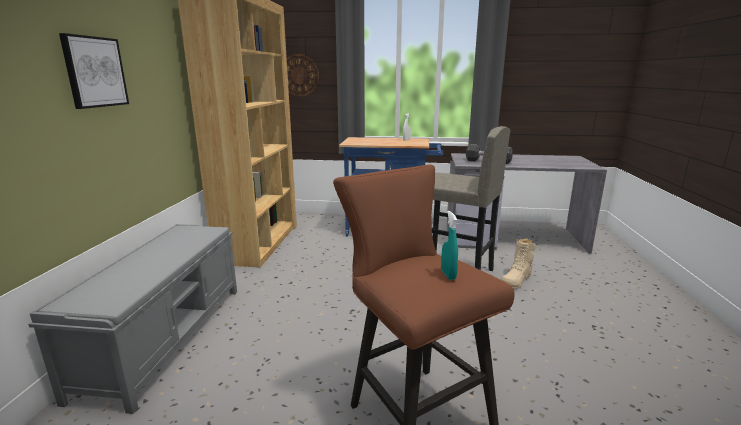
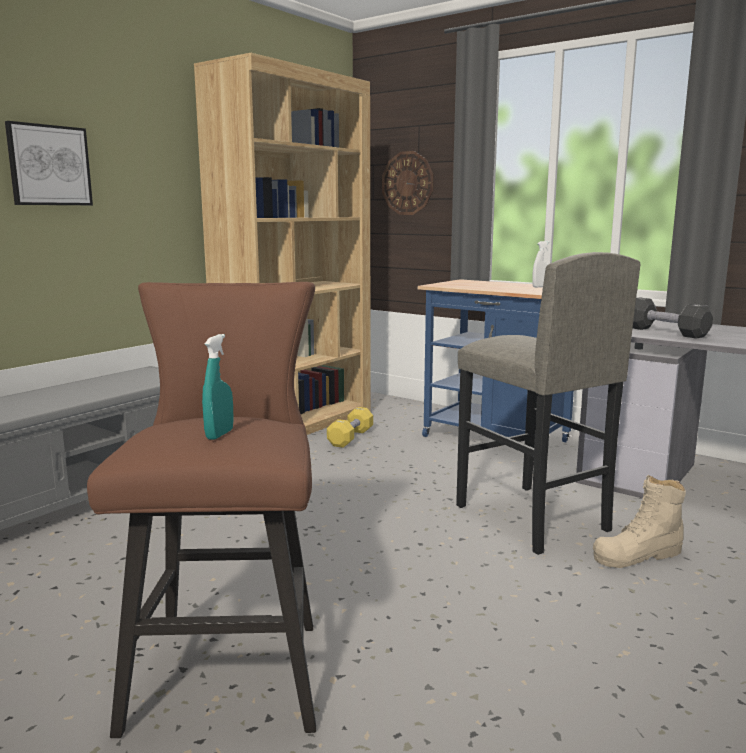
camera: 30 degrees right, 5 degrees down
none -> yellow dumbbell [327,407,373,448]

